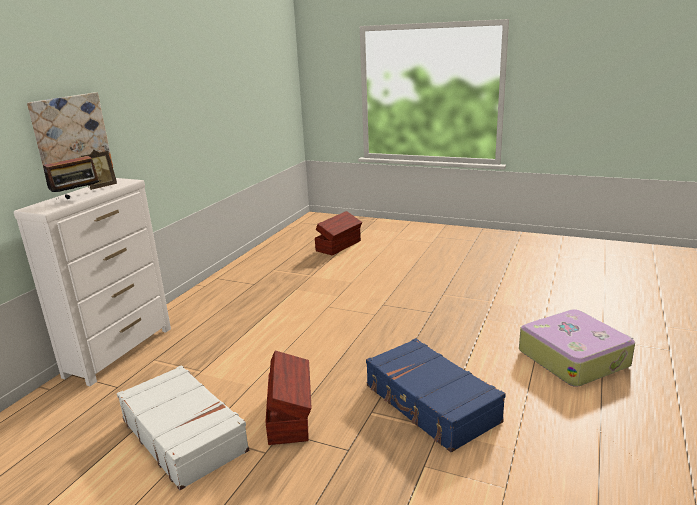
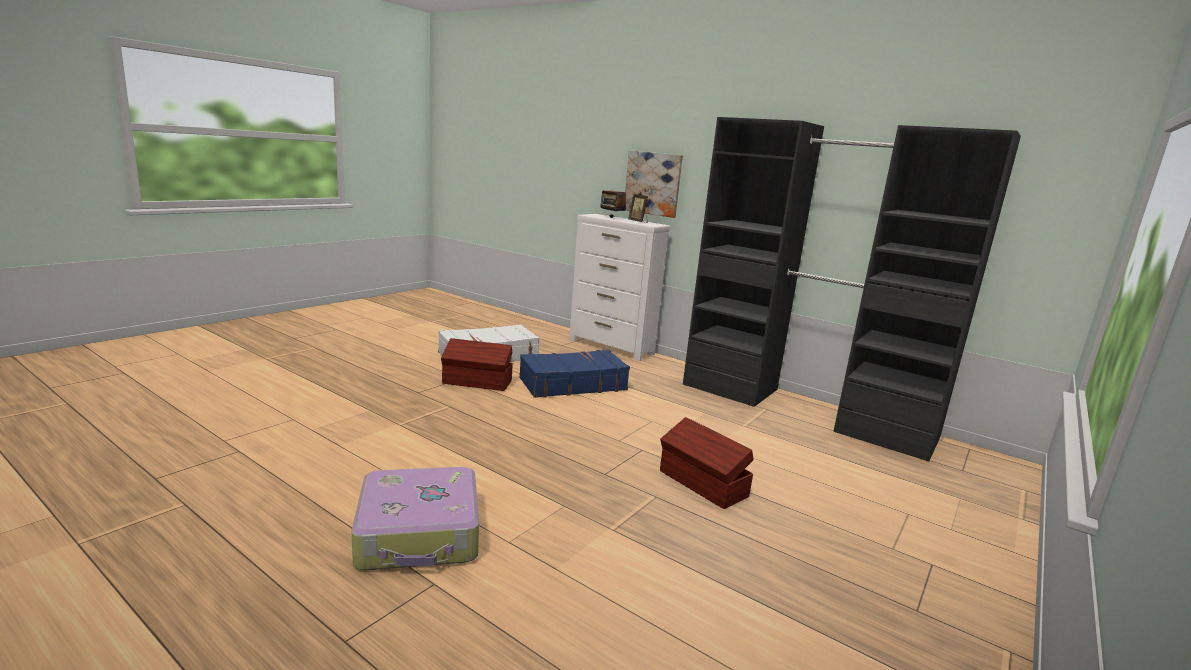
camera: 100 degrees right, 5 degrees down
brown storage box [315,211,362,255] -> brown storage box moved to [660,417,754,509]
blue suitcase [366,338,506,453] -> blue suitcase moved to [519,350,630,398]
none -> black wardrobe [683,117,1021,461]

